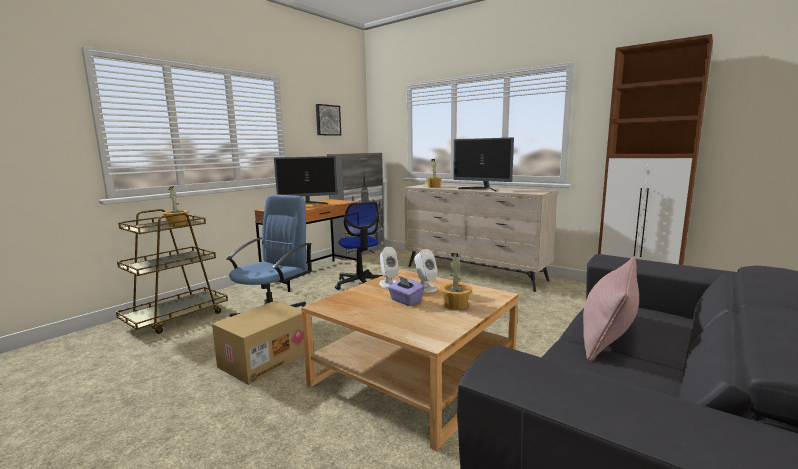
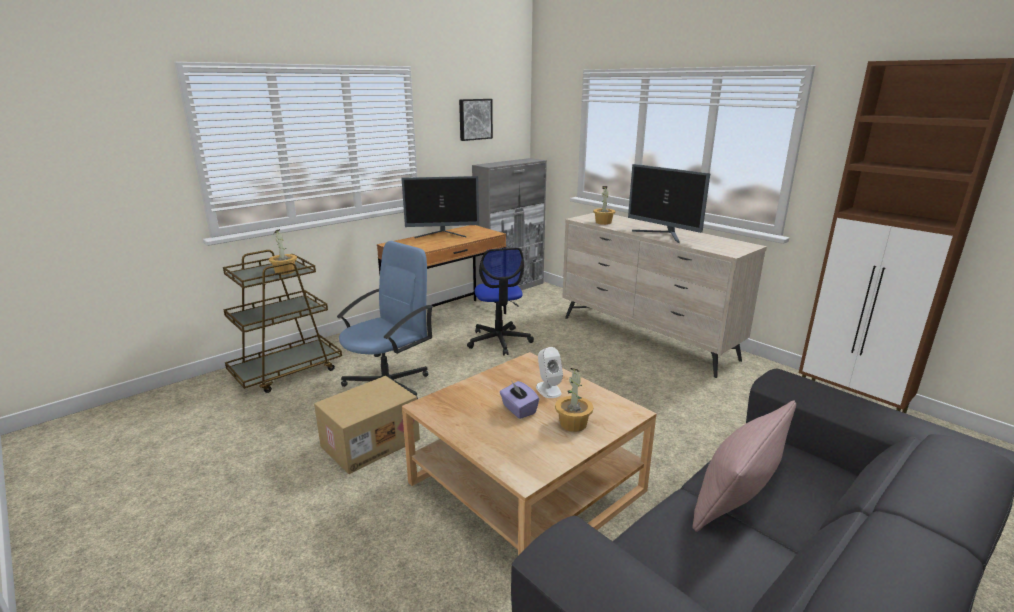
camera: 10 degrees right, 10 degrees up
white speaker [379,247,399,289] -> none

